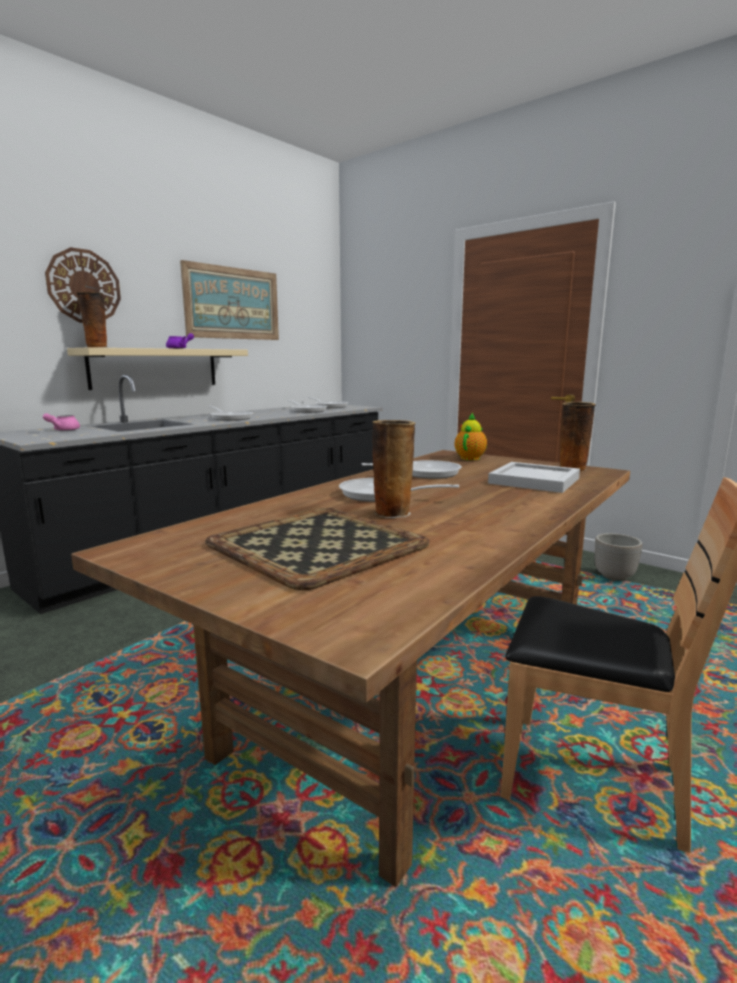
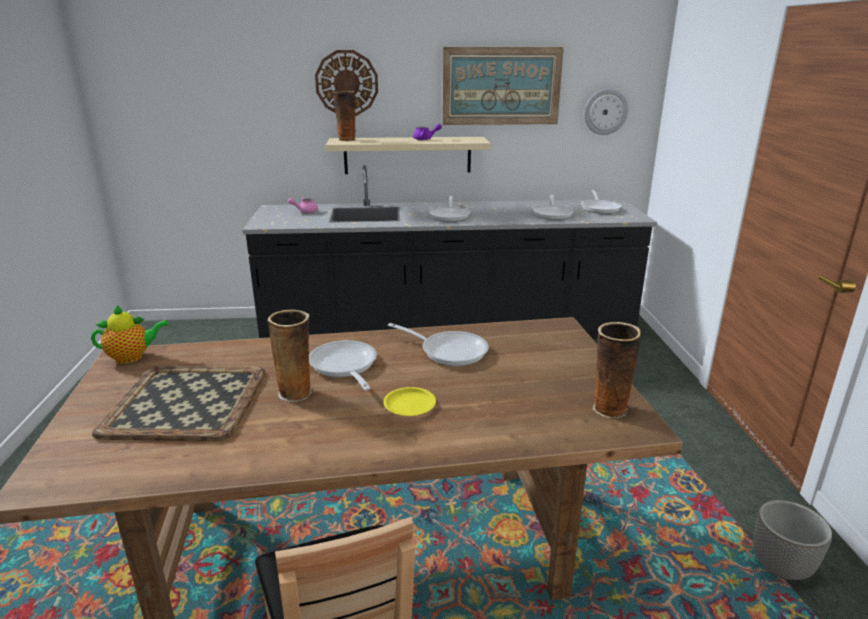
camera: 45 degrees right, 10 degrees up
teapot [454,413,487,460] -> teapot moved to [91,305,169,364]
white tray [488,462,580,493] -> none
none -> yellow plate [383,387,436,416]
none -> wall clock [584,89,628,135]

